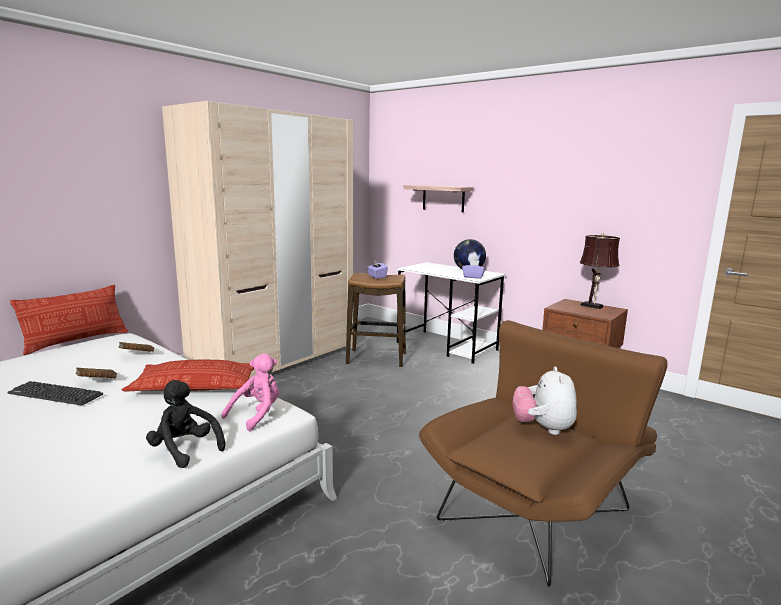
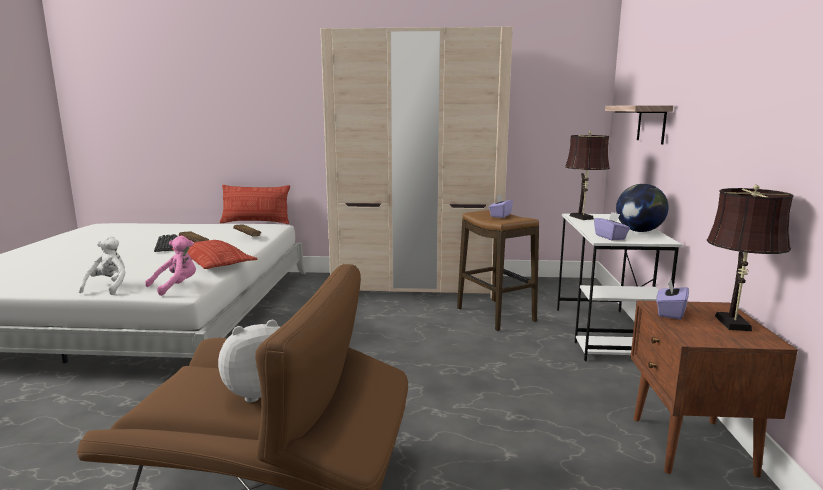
camera: 55 degrees right, 0 degrees up
black plush toy [146,380,226,468] -> white plush toy [79,236,126,295]
pink plush toy [221,353,279,431] -> pink plush toy turned 45 degrees counterclockwise [145,236,196,296]
none -> brown table lamp [565,131,610,220]
none -> purple tissue box [656,279,689,320]

